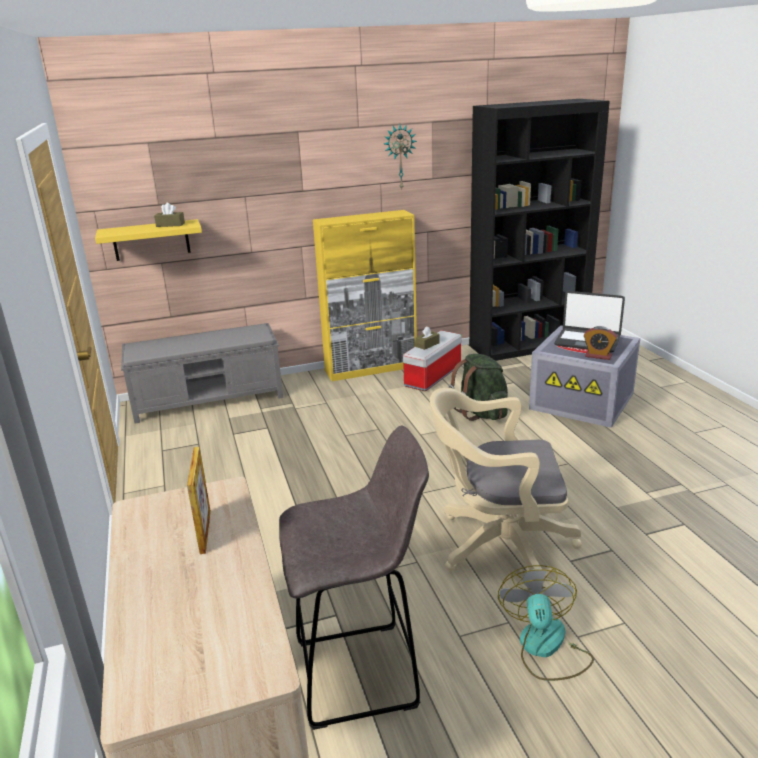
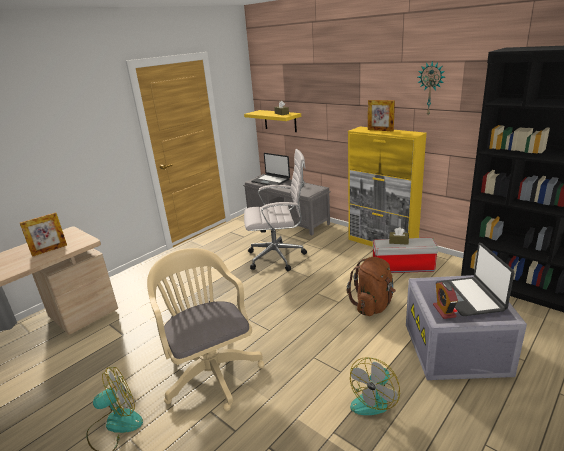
camera: 60 degrees right, 0 degrees up
grey stool [279,425,429,730] -> none
green backpack [449,354,508,421] -> brown backpack [347,257,396,316]
none -> white office chair [244,149,307,271]
none -> laptop [252,153,290,185]
none -> fan [350,357,400,415]
none -> picture frame [368,100,395,131]

